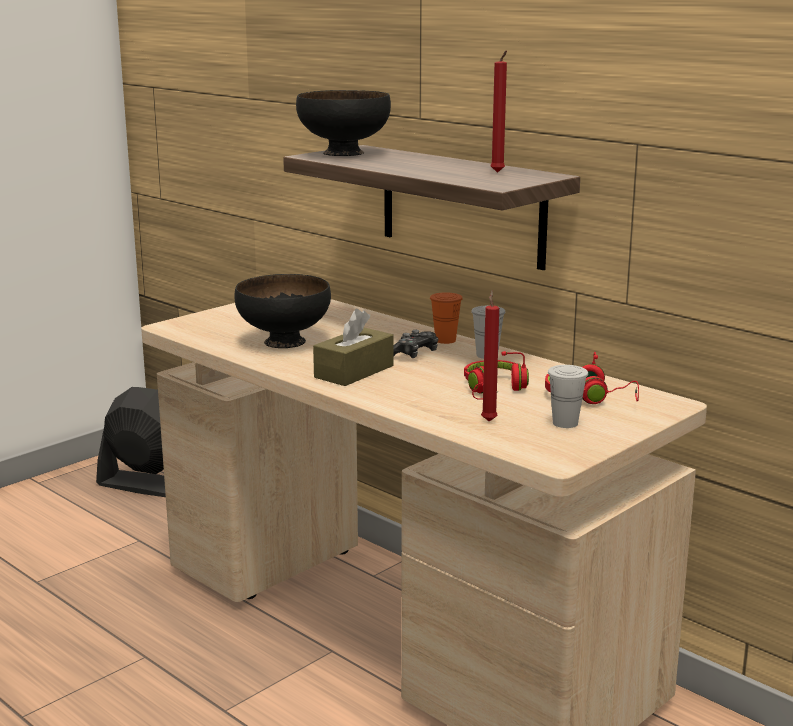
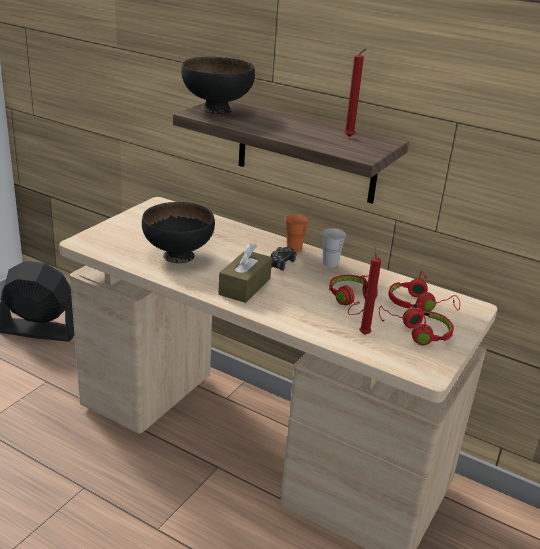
camera: 15 degrees left, 10 degrees up
white cup [548,365,588,428] -> red headphones [379,306,454,345]

